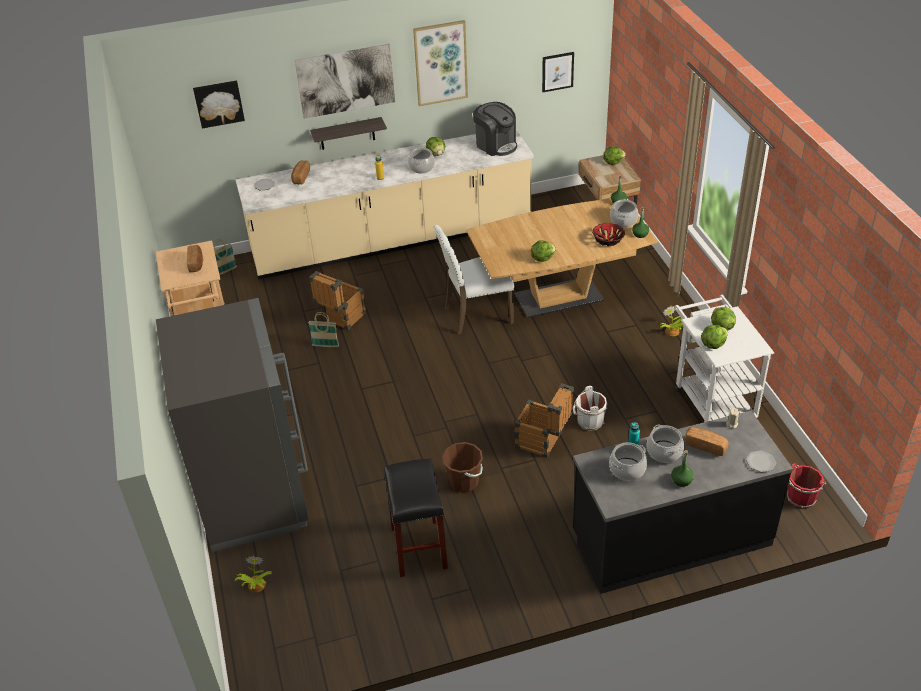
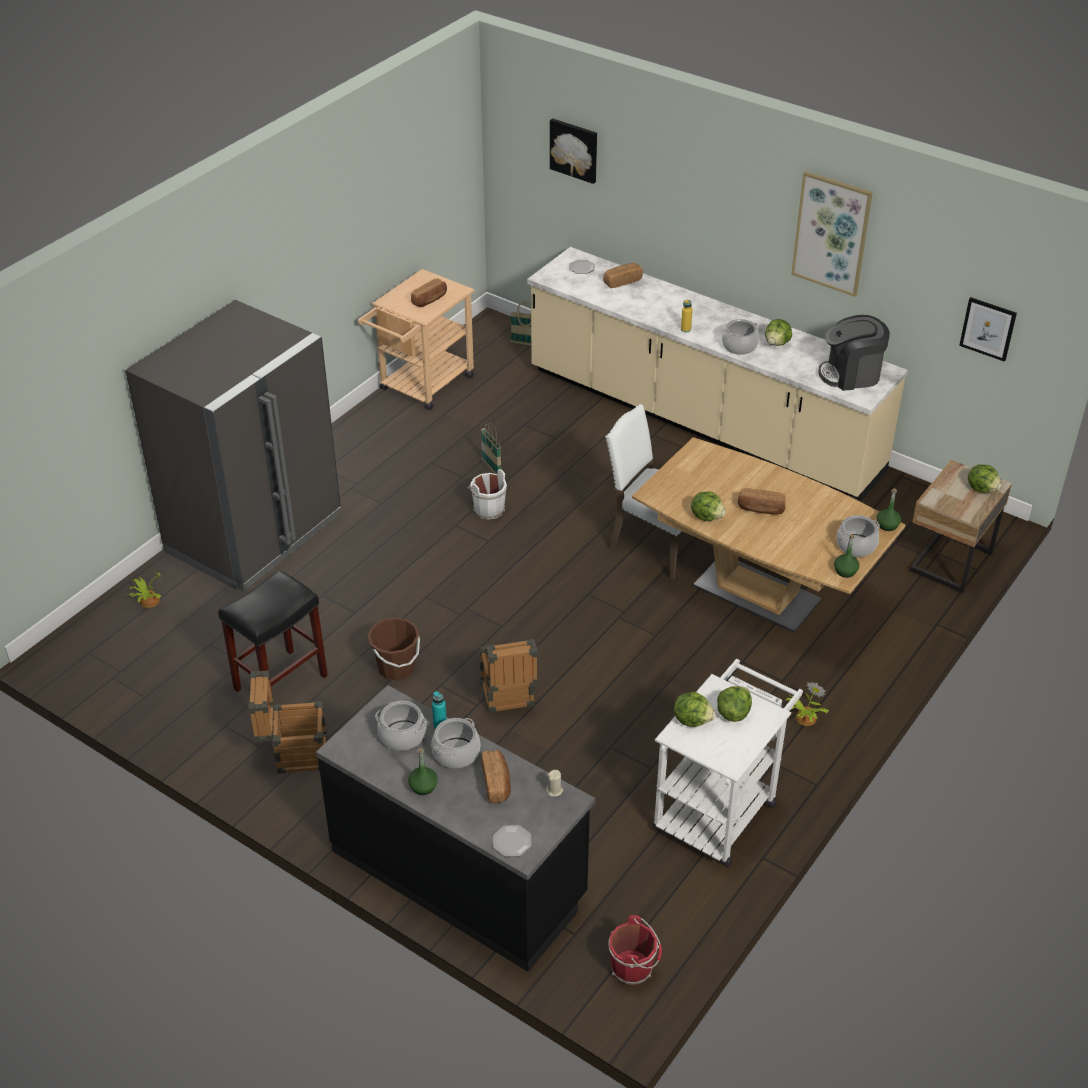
camera: 50 degrees right, 0 degrees up
picture [295,44,395,119] -> none
crate [309,271,366,330] -> crate moved to [249,671,327,774]
shelf [310,117,387,150] -> none
coffee machine [473,102,517,156] -> coffee machine turned 75 degrees clockwise [818,315,890,391]
white bucket [573,386,607,431] -> white bucket moved to [467,469,507,520]
bowl [592,223,625,246] -> none
none -> bread [738,488,785,515]

